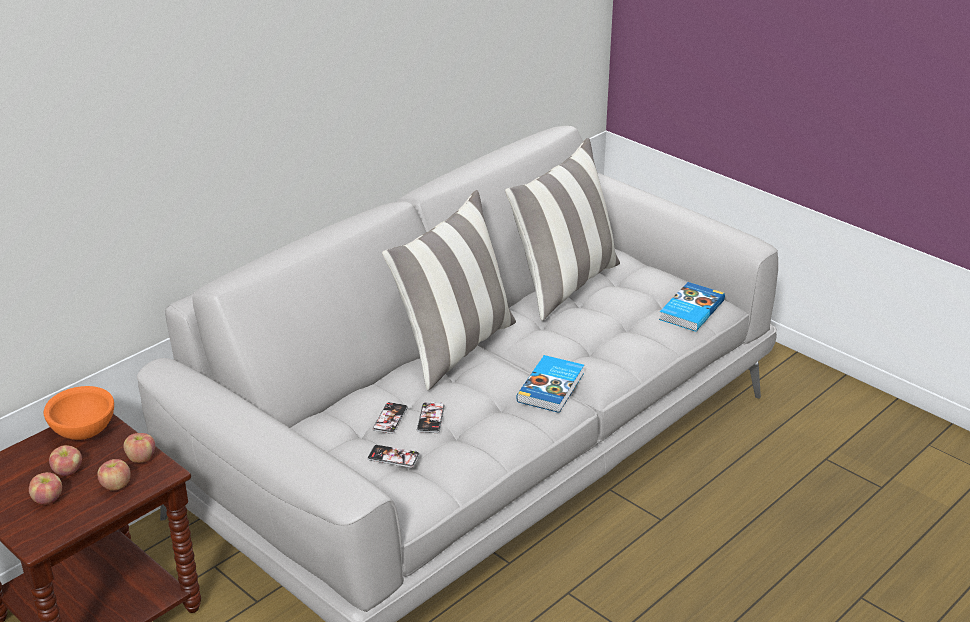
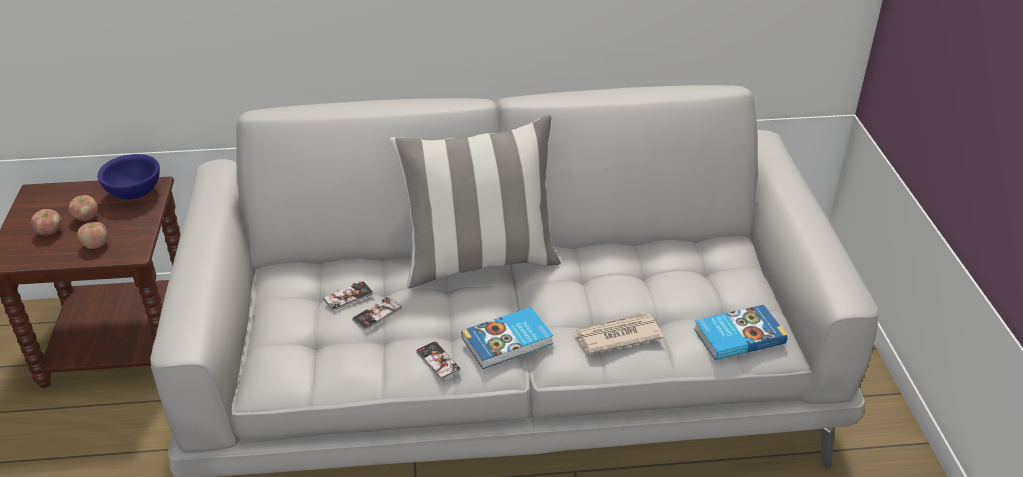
camera: 40 degrees right, 5 degrees up
orange bowl [44,386,114,440] -> blue bowl [97,154,160,199]
apple [123,433,155,463] -> none
phone [367,445,420,468] -> phone moved to [416,342,461,380]
pillow [505,138,620,321] -> none
none -> newspaper [573,312,664,354]

